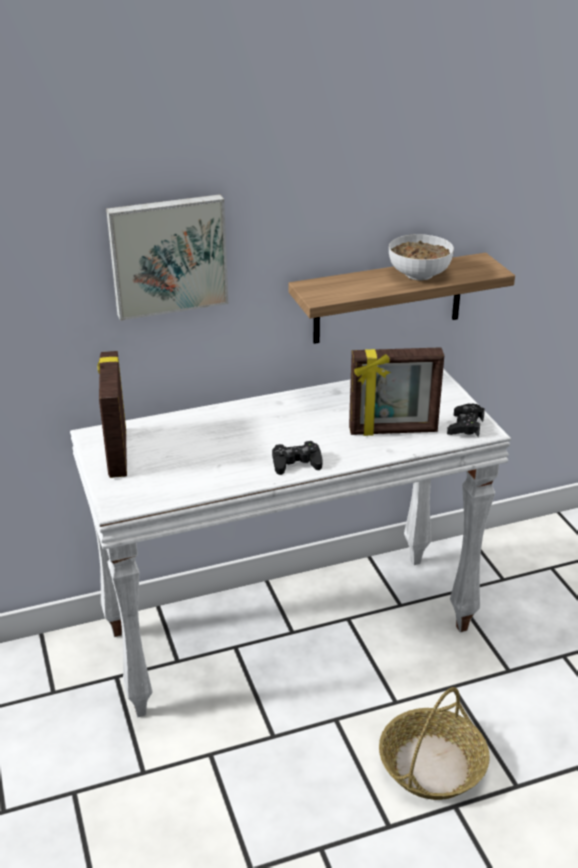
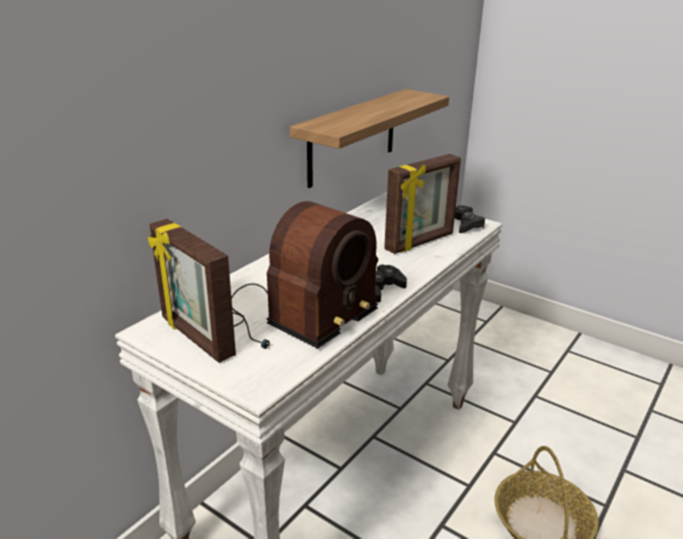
camera: 35 degrees left, 5 degrees down
picture [106,194,228,321] -> none
bowl [389,234,454,280] -> none
none -> radio [231,201,378,349]

